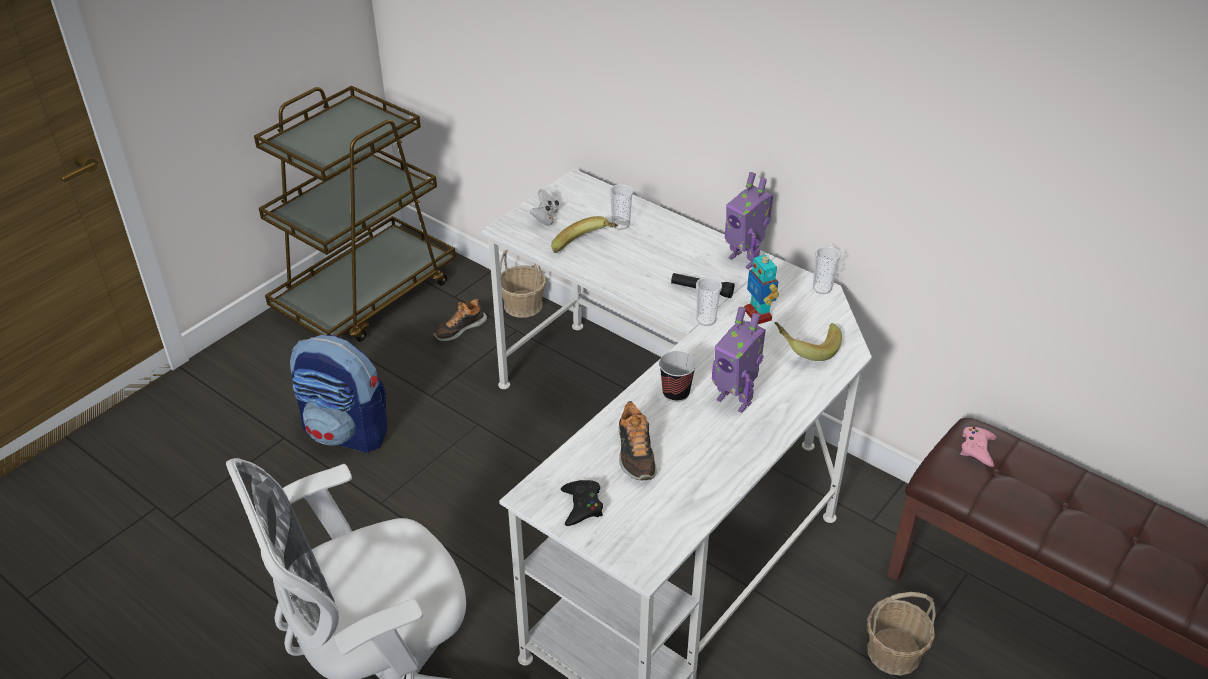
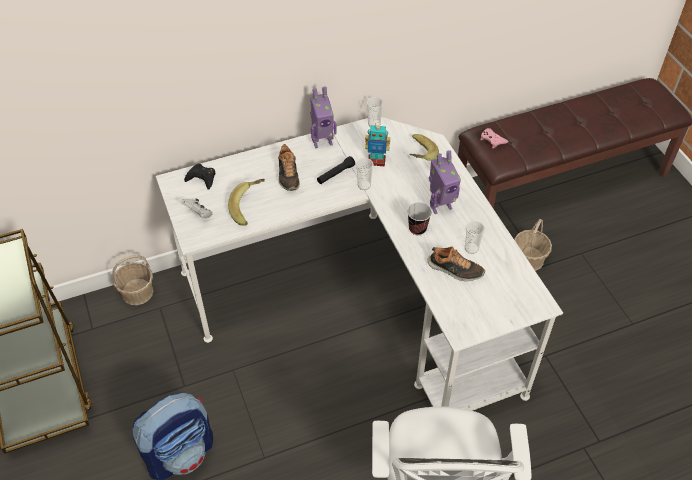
camera: 60 degrees left, 10 degrees up
shoe [433,299,487,341] -> shoe moved to [278,144,300,191]
black game controller [561,480,603,526] -> black game controller moved to [184,164,215,190]
cup [610,184,633,230] -> cup moved to [464,221,485,254]

